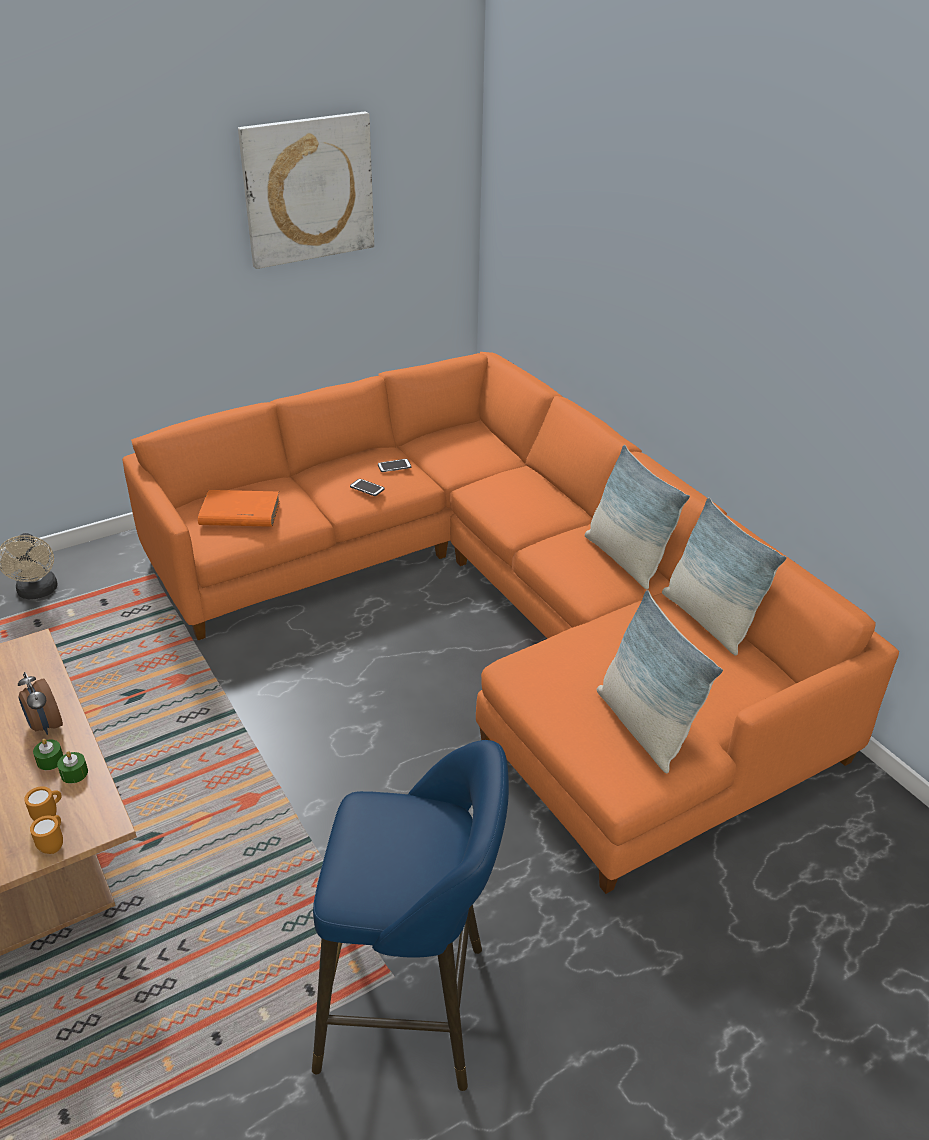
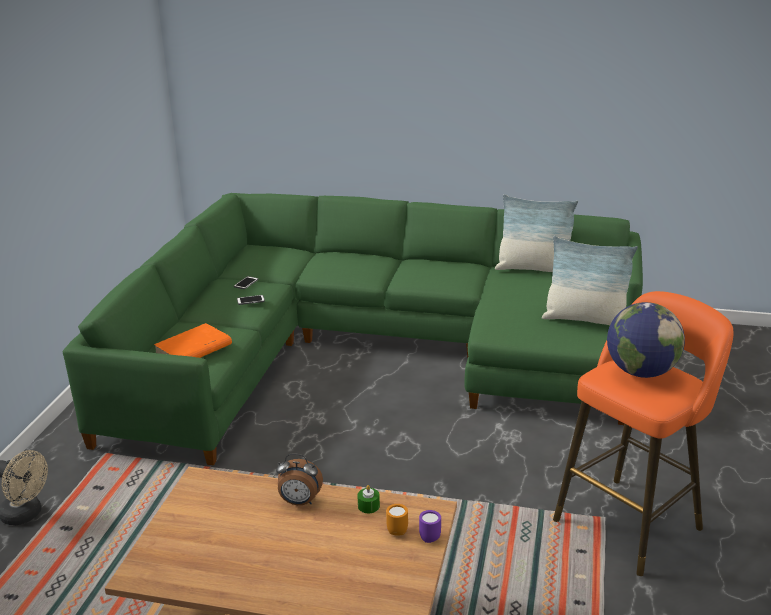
camera: 45 degrees left, 10 degrees down
orange mug [30,815,63,854] -> purple mug [419,510,441,543]
green candle [33,739,63,770] -> none
orange sofa [122,352,899,894] -> green sofa [63,193,643,466]
picture [238,112,374,269] -> none
blue stool [312,740,509,1091] -> orange stool [553,291,734,576]
pillow [585,445,690,590] -> none
none -> globe [607,302,685,378]

